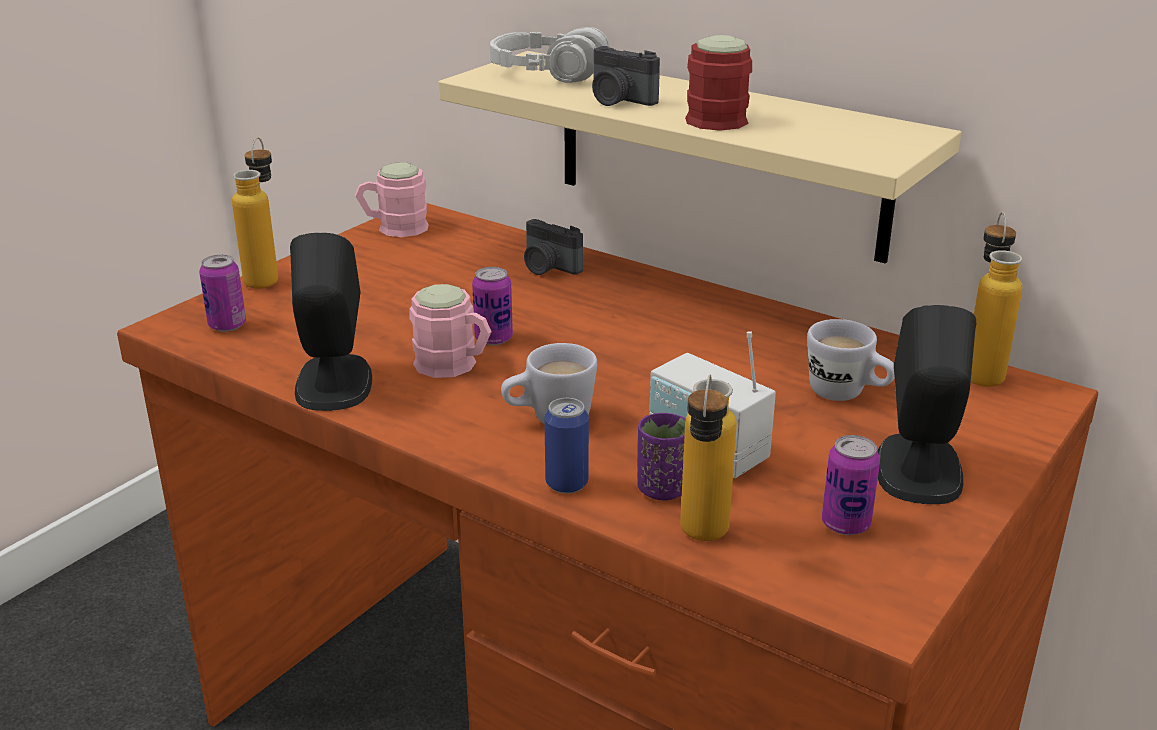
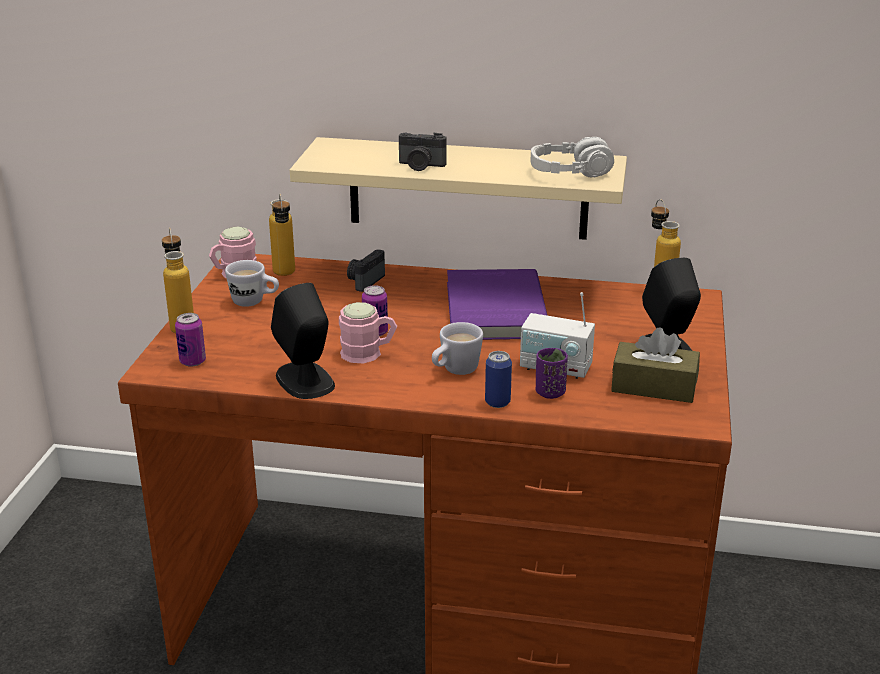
camera: 25 degrees left, 0 degrees up
grey headphones [490,27,610,83] -> grey headphones moved to [531,137,614,177]
camera [524,219,583,275] -> camera turned 105 degrees clockwise [347,249,385,292]
bottle [680,375,737,541] -> bottle moved to [269,194,295,276]
red mug [685,35,752,131] -> none
white mug [807,319,895,401] -> white mug moved to [225,260,279,307]
can [822,435,880,535] -> brown tissue box [611,327,700,403]
none -> purple book [447,269,548,340]

